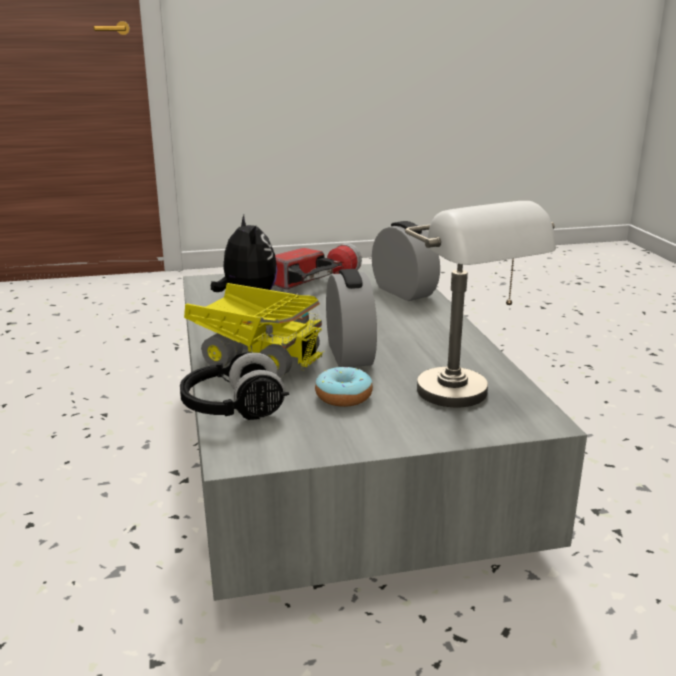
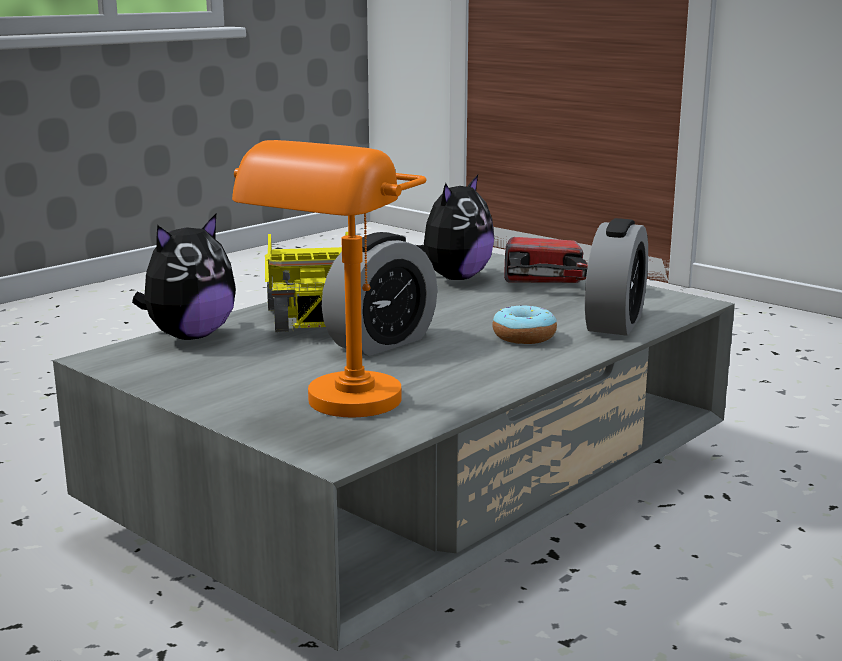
camera: 55 degrees right, 5 degrees down
black headphones [180,352,289,420] -> plush toy [132,214,236,340]
donut [315,367,373,407] -> donut moved to [492,305,557,344]
grey table lamp [405,201,556,407] -> orange table lamp [232,140,427,417]

